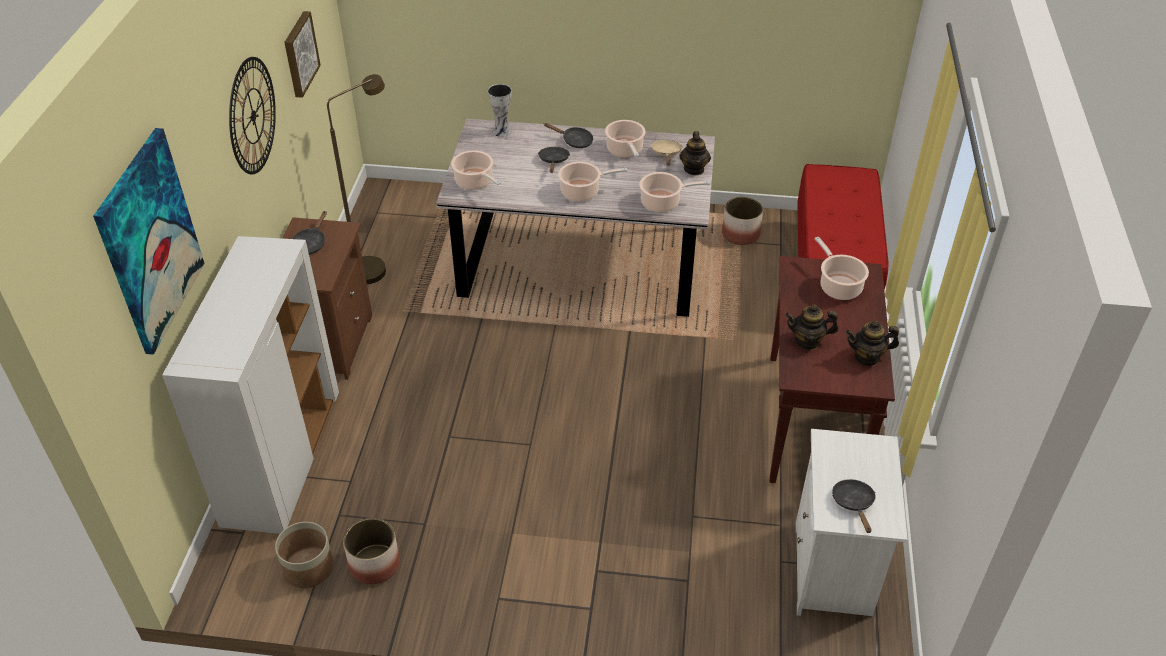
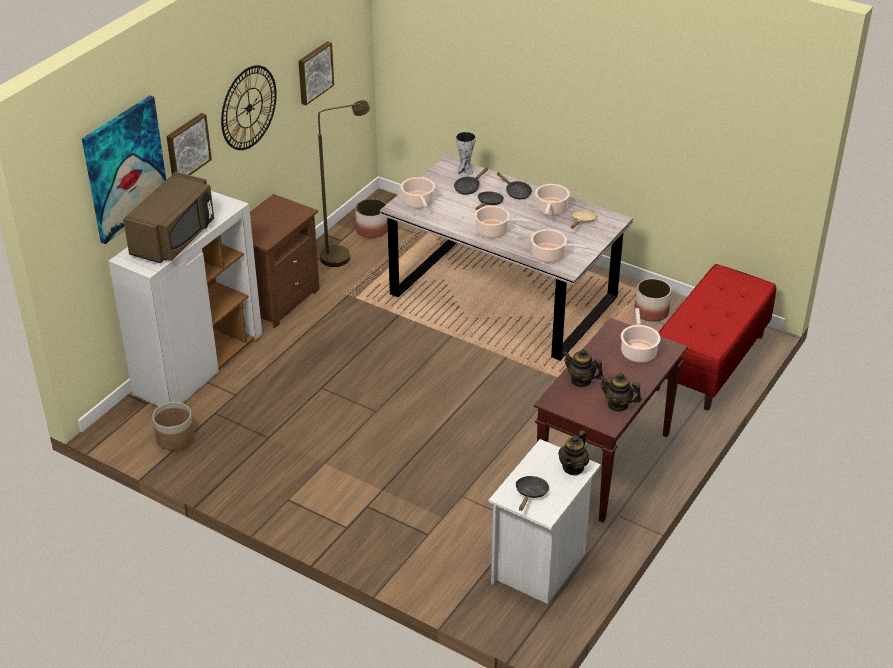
camera: 25 degrees right, 5 degrees down
black frying pan [292,211,327,254] -> black frying pan moved to [454,168,488,195]
planter [343,518,400,585] -> planter moved to [355,199,388,238]
teapot [679,131,711,175] -> teapot moved to [558,430,589,475]
none -> brown microwave [123,172,214,263]
none -> picture [166,113,212,175]

